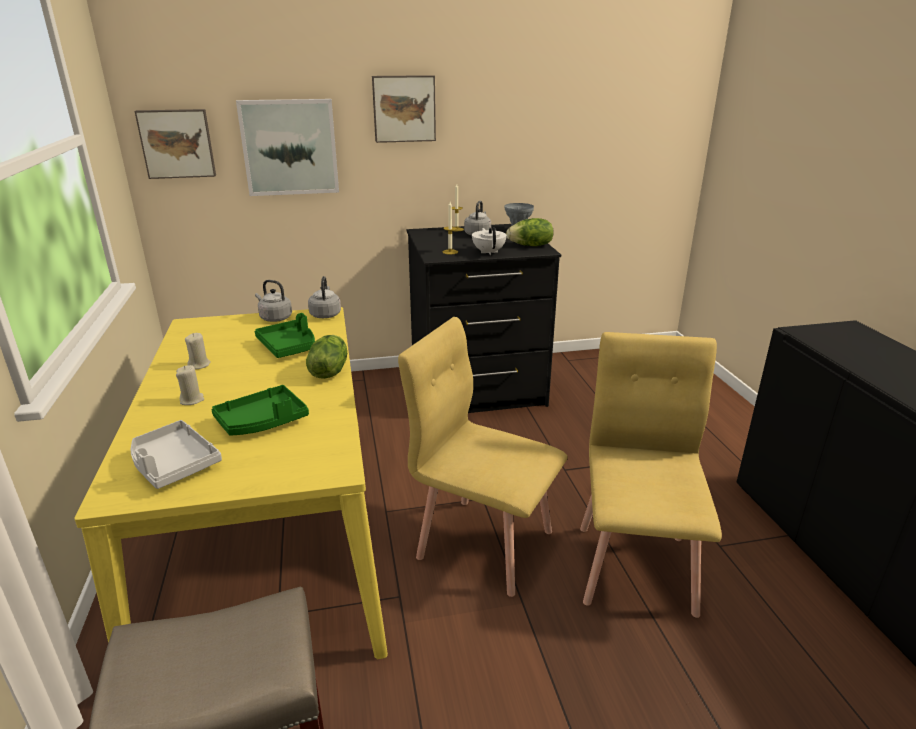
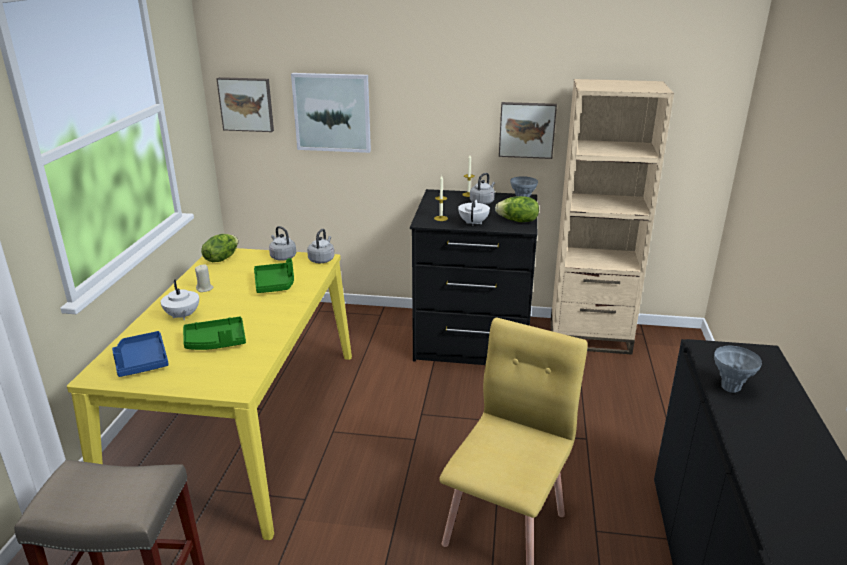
camera: 20 degrees right, 0 degrees up
grey tray [131,420,222,489] -> blue tray [112,331,169,377]
beige candle [176,365,205,405] -> white teapot [161,279,199,320]
lettuce [306,335,347,379] -> lettuce moved to [201,234,239,262]
picture [372,75,436,143] -> picture moved to [499,102,557,159]
yellow chair [398,317,568,597] -> none
none -> beige bookcase [550,79,674,355]
none -> grey vase [714,346,762,393]

